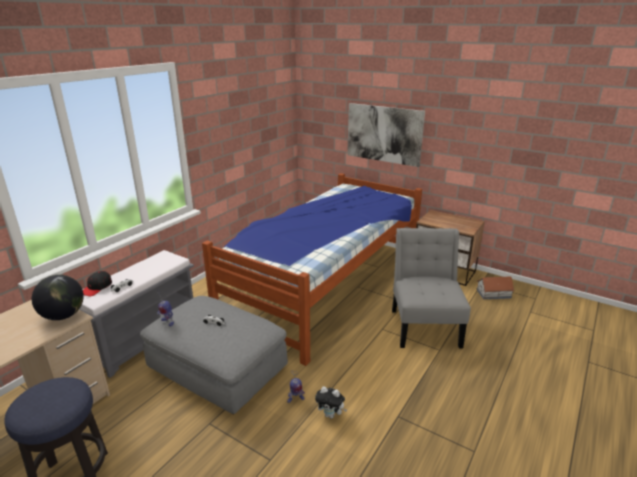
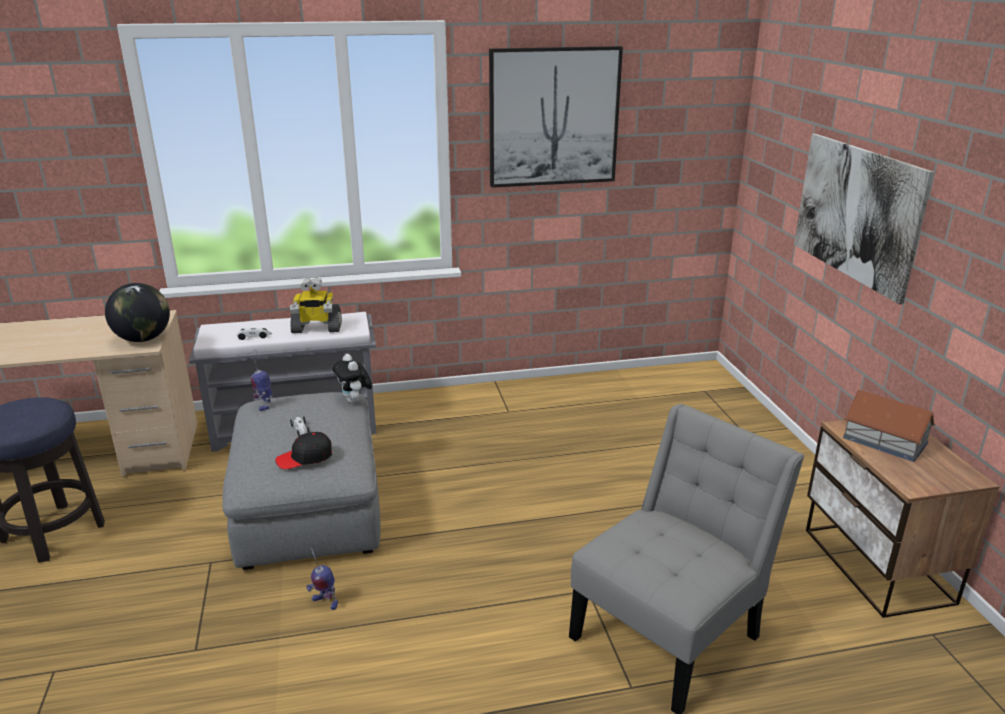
camera: 45 degrees right, 0 degrees up
black cap [83,271,112,296] -> black cap moved to [275,432,332,469]
bed [202,173,422,366] -> none
plush toy [315,387,347,419] -> plush toy moved to [332,354,372,403]
toy house [476,276,515,299] -> toy house moved to [843,390,935,462]
none -> toy robot [290,277,342,333]
none -> picture [489,46,623,188]

